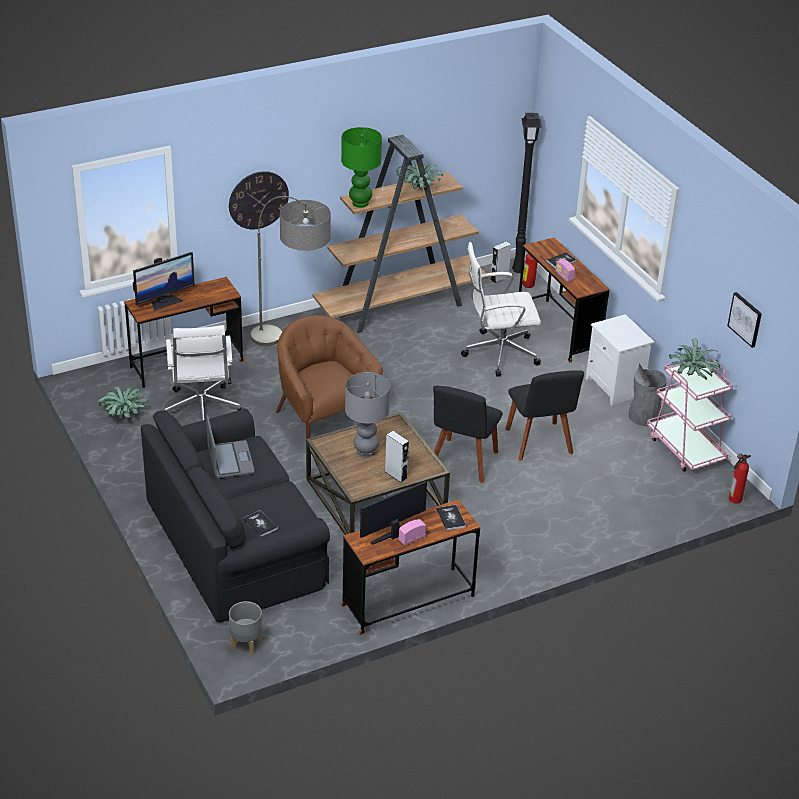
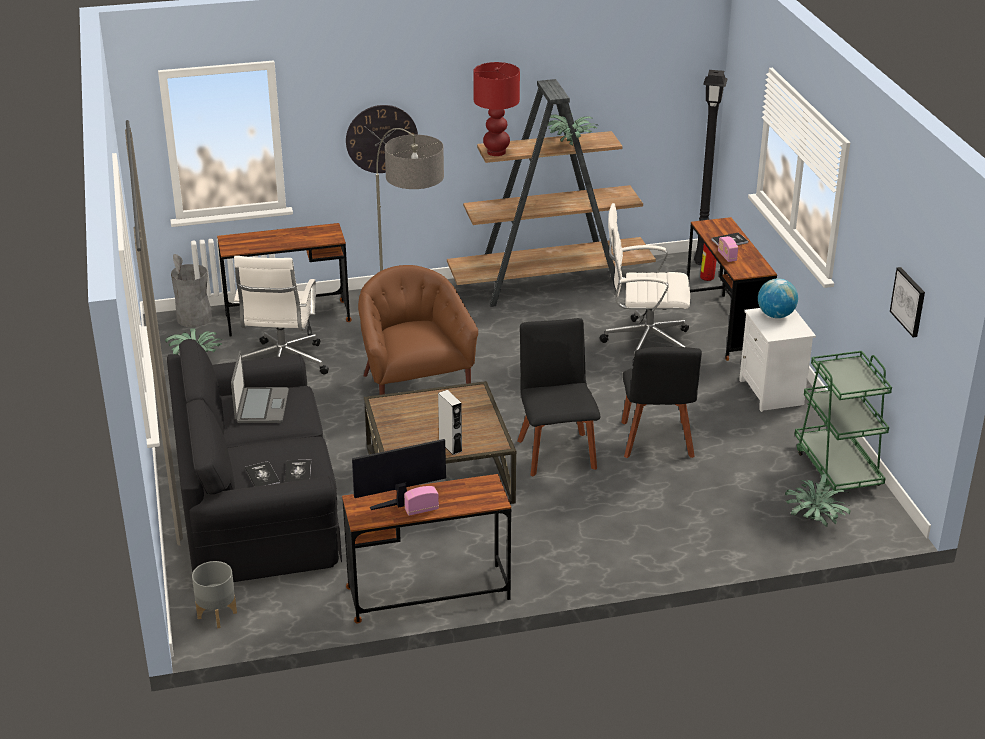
camera: 15 degrees right, 5 degrees down
monitor [133,252,195,311] -> none
green table lamp [341,127,382,208] -> red table lamp [473,62,520,156]
grey table lamp [345,372,390,458] -> none
black chair [433,385,503,483] -> black chair turned 135 degrees clockwise [517,318,600,476]
book [436,505,466,531] -> book moved to [285,459,311,482]
grey speaker [490,241,511,283] -> none
grey trash can [629,364,667,426] -> grey trash can moved to [171,254,212,327]
pink cart [647,359,733,472] -> green cart [794,351,892,492]
potted plant [669,338,720,380] -> potted plant moved to [785,474,850,527]
fire extinguisher [729,453,751,504] -> none
none -> globe [758,278,798,318]

